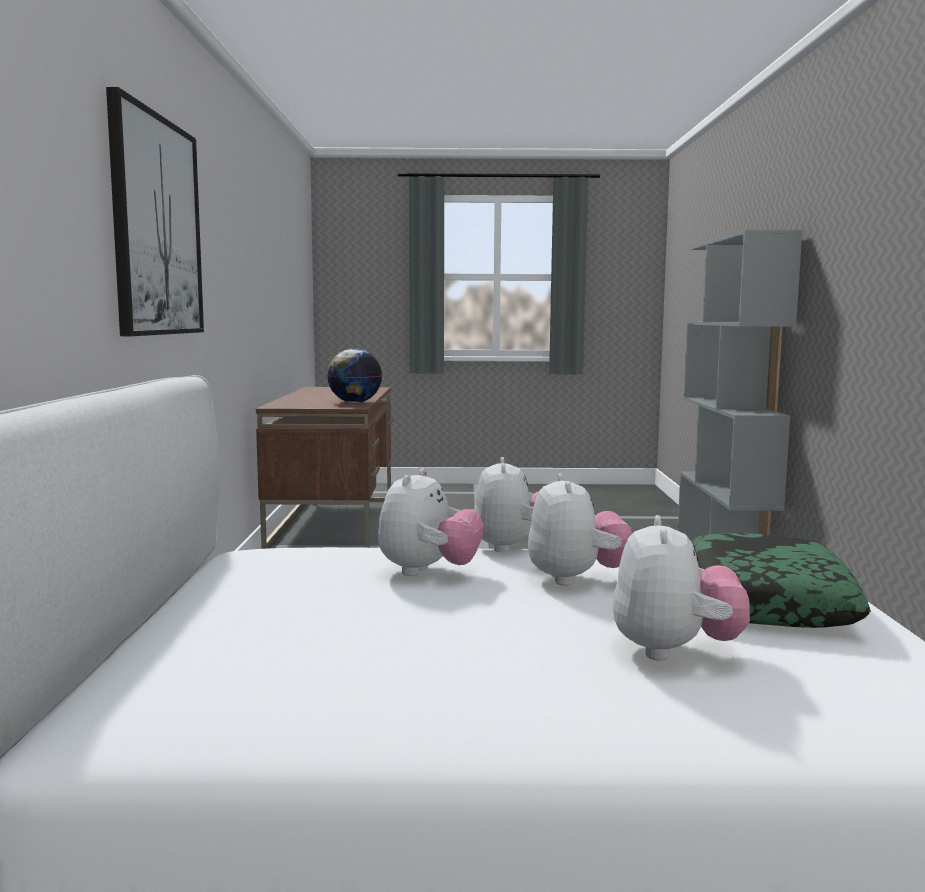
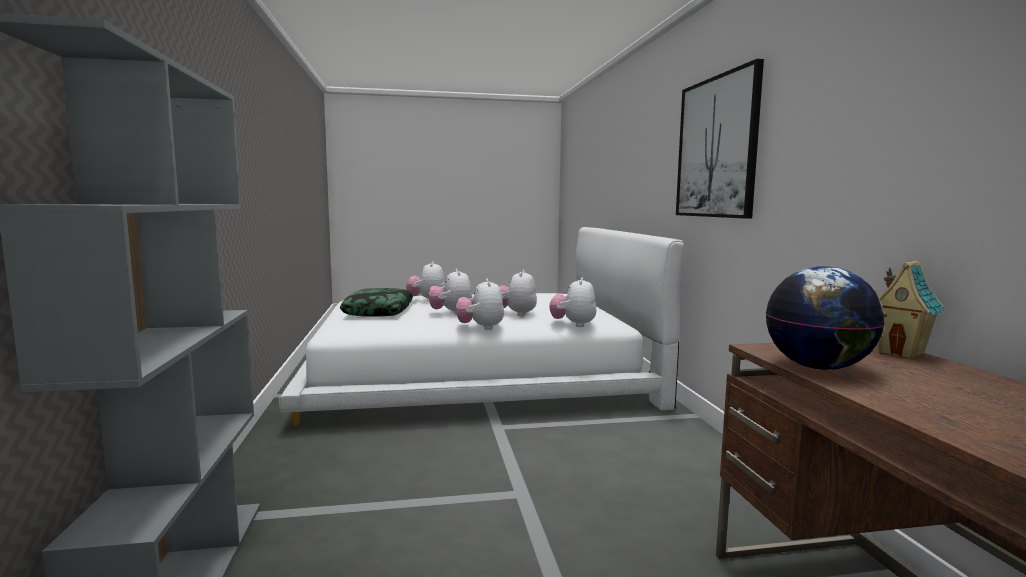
camera: 170 degrees right, 0 degrees up
none -> plush toy [549,277,596,327]
none -> toy house [878,261,945,359]

